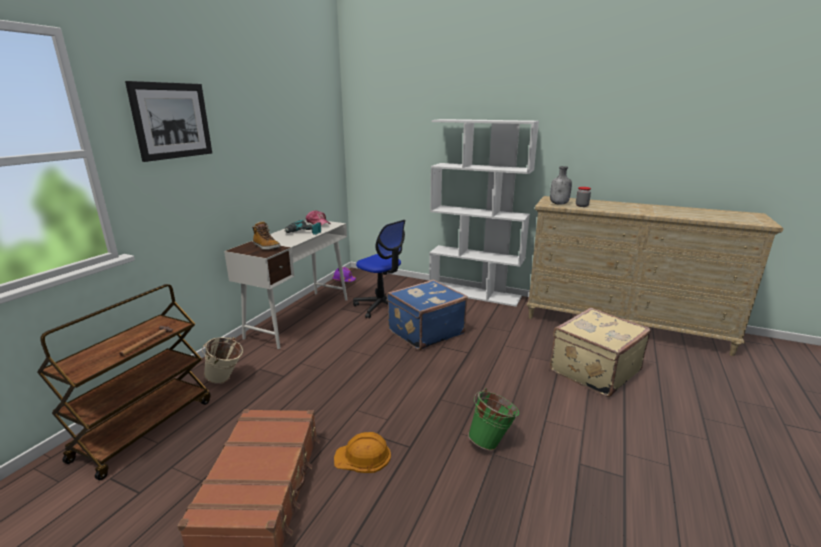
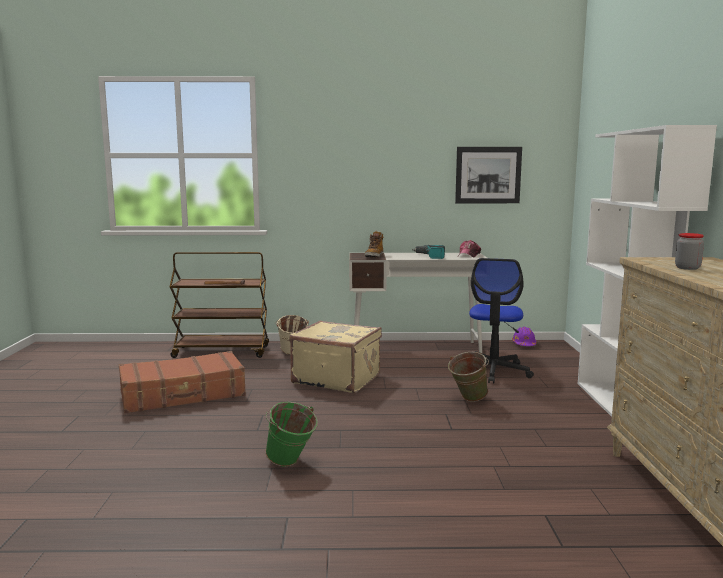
camera: 65 degrees right, 10 degrees down
picture [125,81,212,162] -> picture moved to [455,147,522,203]
orange hard hat [334,432,391,473] -> none
blue suitcase [387,279,468,350] -> green bucket [448,352,489,402]
grey bottle [550,166,572,205] -> none
beige suitcase [550,308,651,397] -> beige suitcase moved to [289,321,382,393]

